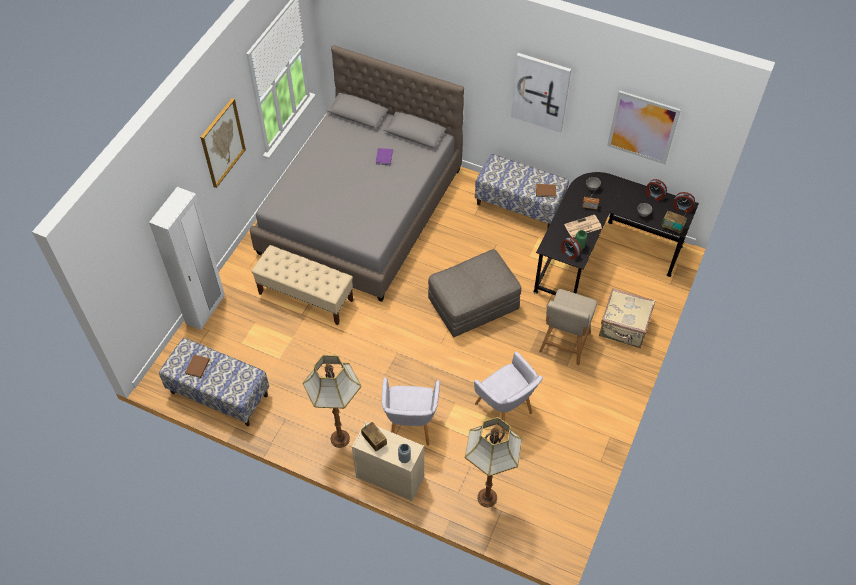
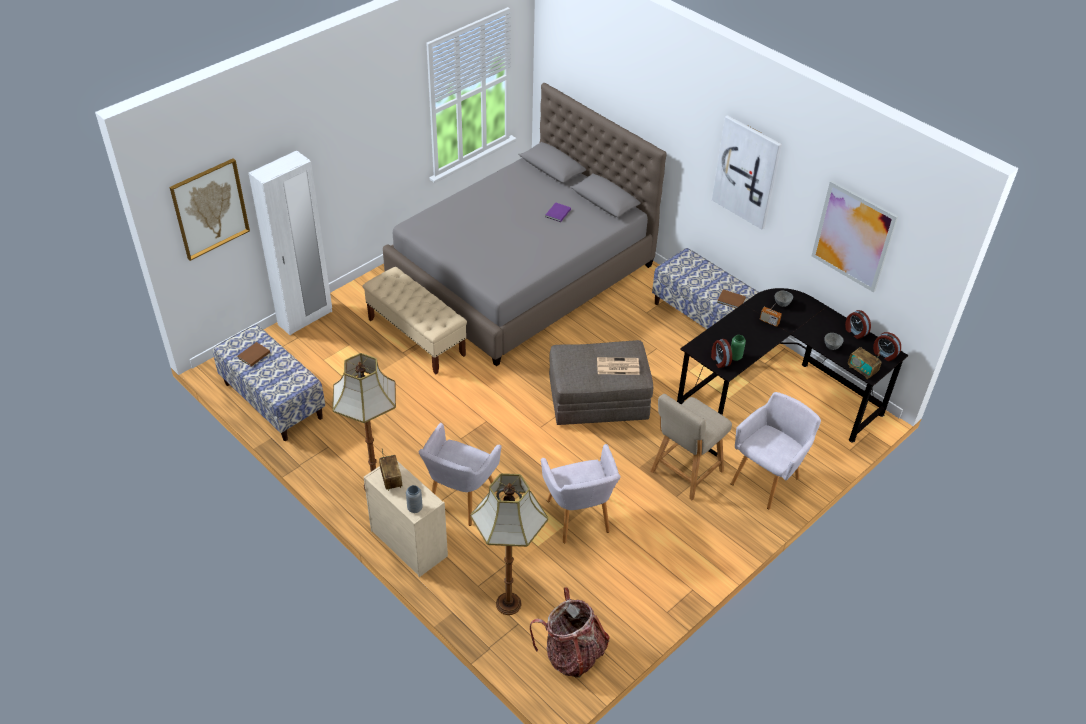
camera: 20 degrees right, 10 degrees down
picture [200,98,246,188] -> picture moved to [170,158,250,261]
newspaper [564,215,602,237] -> newspaper moved to [597,357,640,375]
beige suitcase [599,288,655,348] -> grey armchair [731,392,821,509]
none -> backpack [530,587,610,677]

